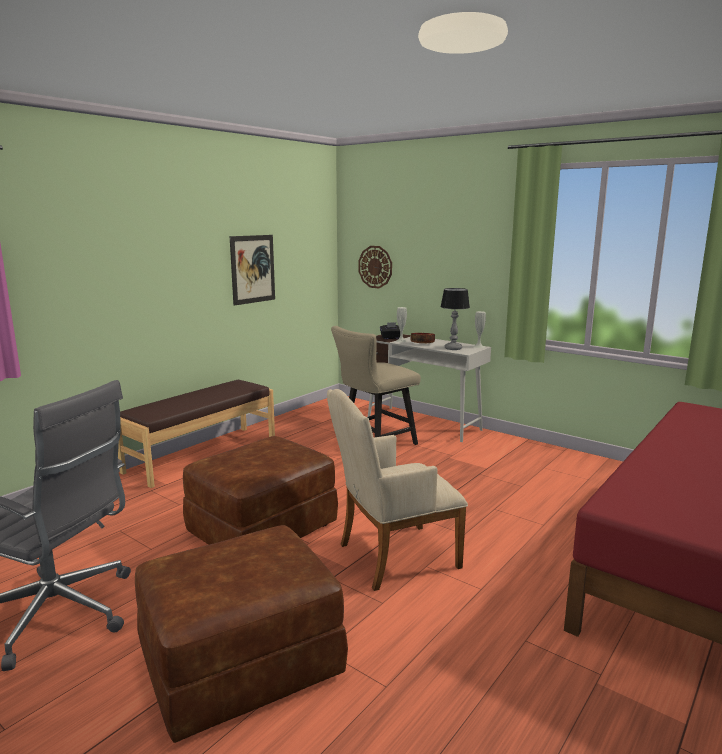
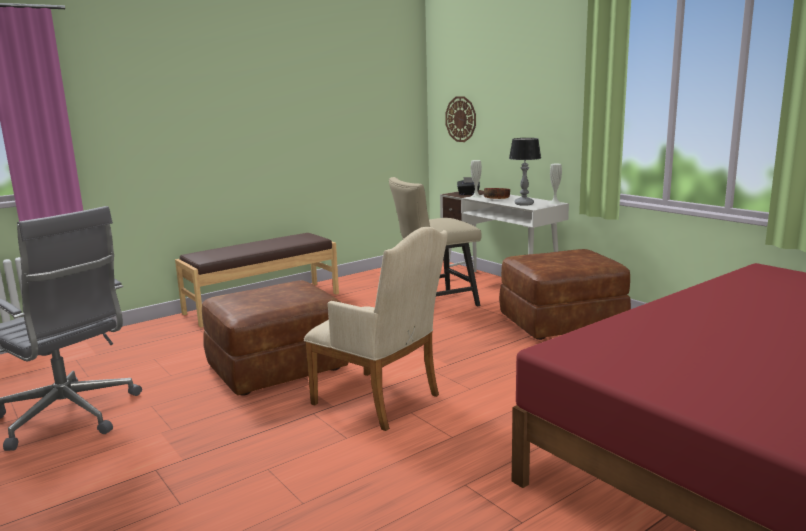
camera: 15 degrees right, 0 degrees up
brown ottoman [135,525,348,743] -> brown ottoman moved to [499,249,631,340]
picture [230,235,275,306] -> none
beige armchair [327,389,468,591] -> beige armchair turned 135 degrees counterclockwise [304,227,448,431]

